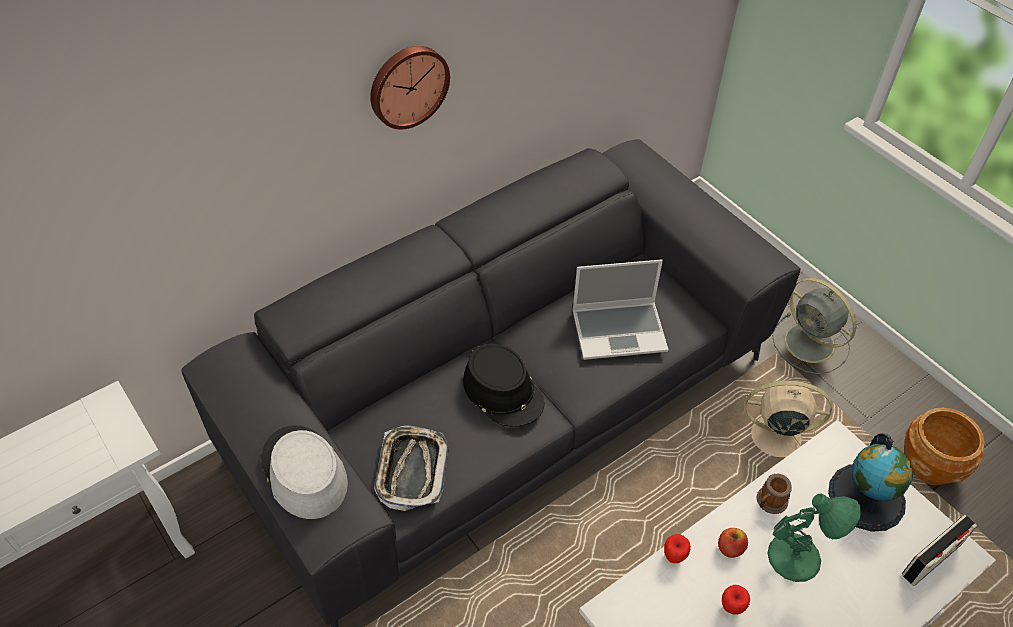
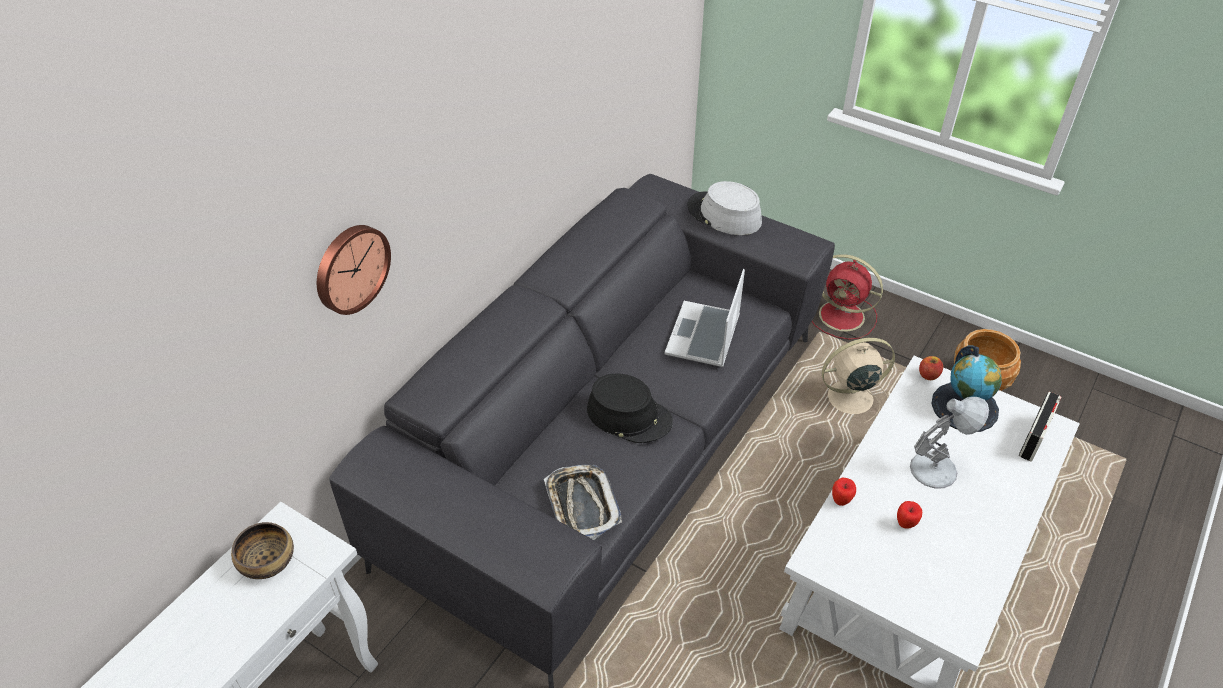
camera: 20 degrees left, 5 degrees down
grey hat [261,425,348,519] -> grey hat moved to [688,181,762,235]
wall clock [370,46,450,129] -> wall clock moved to [317,225,391,315]
laptop [572,259,669,360] -> laptop turned 135 degrees clockwise [664,269,745,367]
apple [718,528,748,558] -> apple moved to [919,356,943,380]
mug [757,474,792,514] -> none
green table lamp [767,494,861,582] -> white table lamp [910,397,989,488]
grey fan [772,278,857,374] -> red fan [812,254,883,340]
none -> bowl [231,522,294,579]

